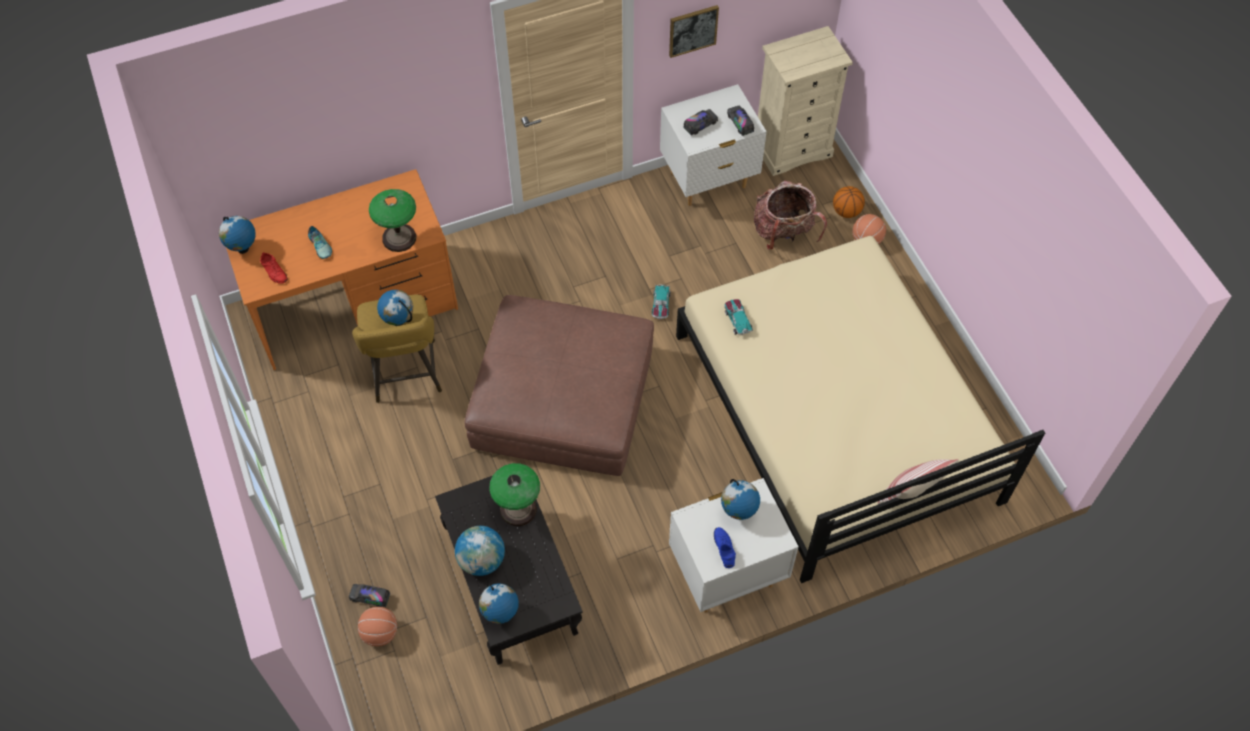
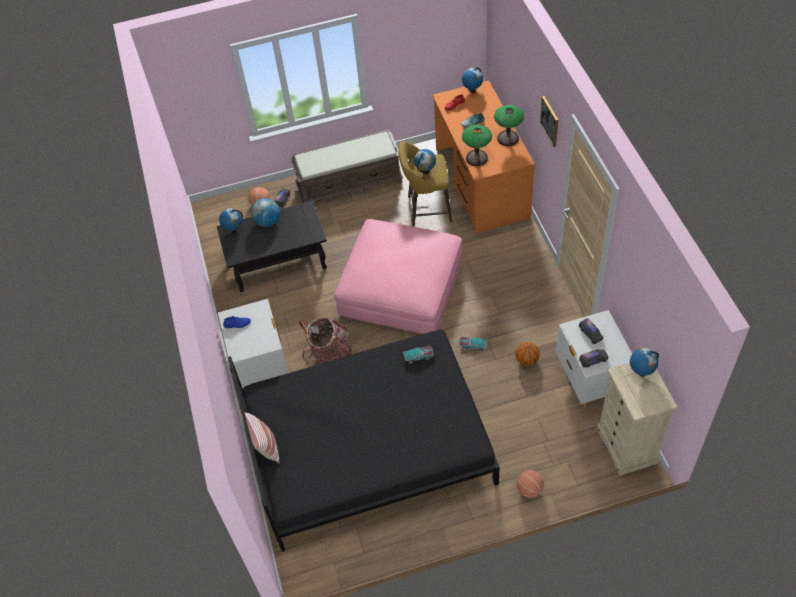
camera: 100 degrees right, 5 degrees down
brown ottoman [465,295,654,476] -> pink ottoman [334,219,462,334]
table lamp [489,463,540,526] -> table lamp moved to [494,105,524,146]
picture [669,5,719,58] -> picture moved to [540,96,558,147]
beige bed [676,236,1045,583] -> black bed [228,330,500,552]
globe [721,479,760,520] -> globe moved to [630,348,659,376]
backpack [754,180,827,250] -> backpack moved to [299,318,352,367]
basketball [833,186,865,218] -> basketball moved to [515,342,540,366]
none -> brown bench [291,130,403,203]

